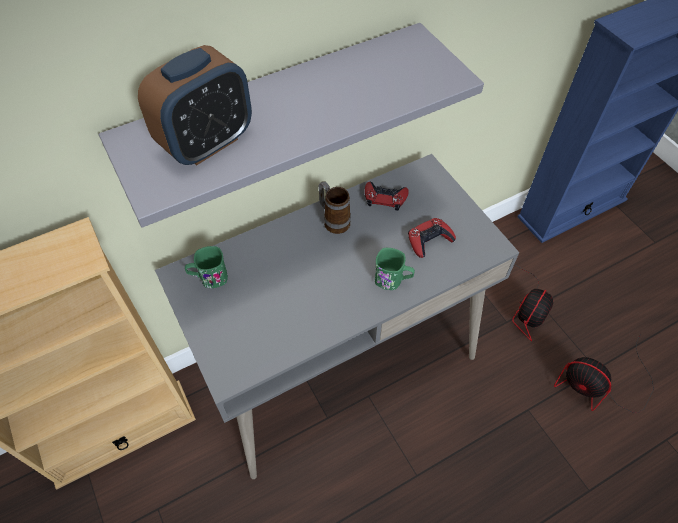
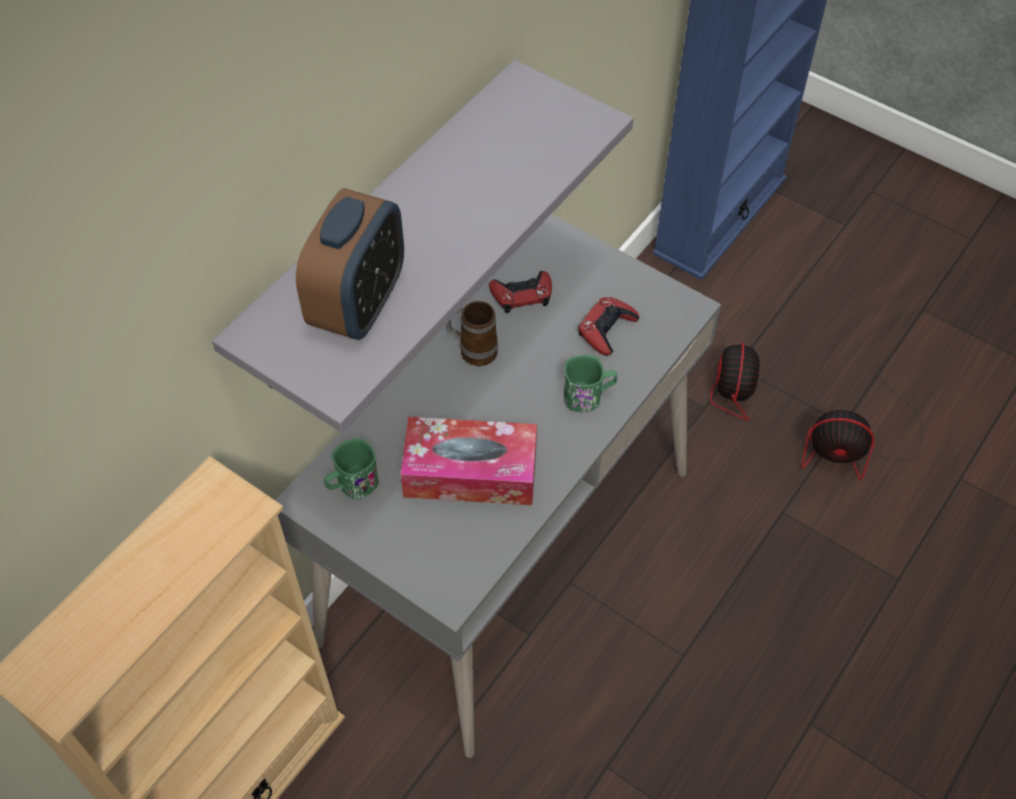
camera: 25 degrees left, 0 degrees up
none -> tissue box [400,417,537,505]

